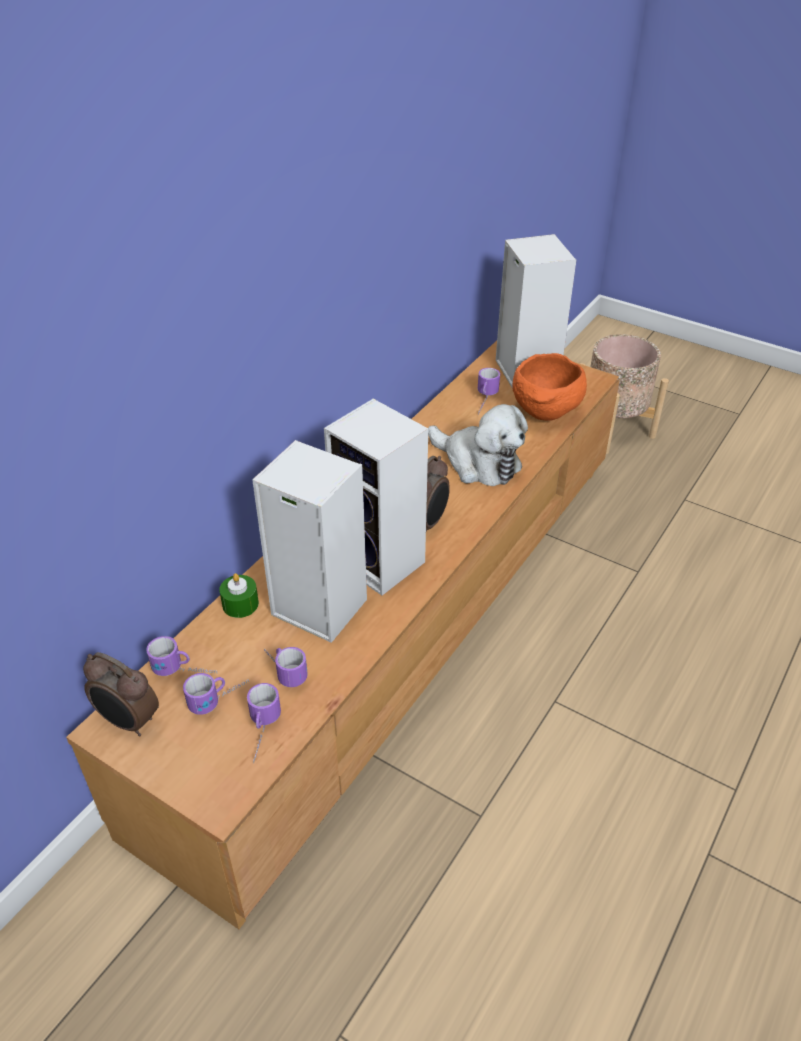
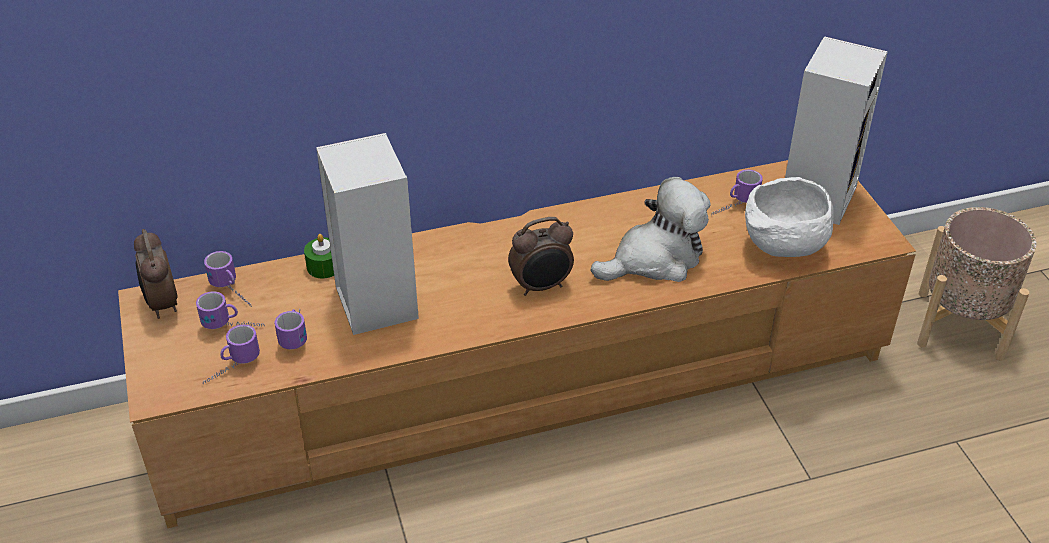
camera: 40 degrees right, 0 degrees up
speaker [324,398,428,596] -> none
plush toy [428,404,528,486] -> plush toy turned 105 degrees counterclockwise [591,177,710,282]
orange bowl [513,353,587,421] -> white bowl [745,177,834,257]

